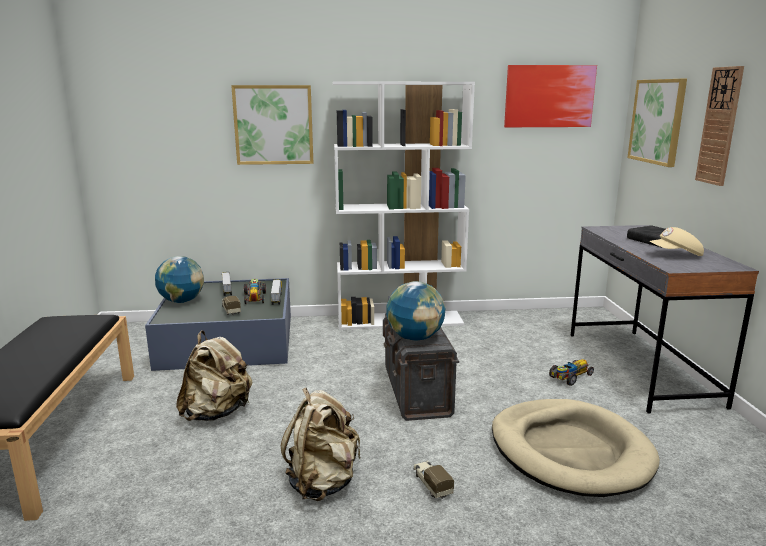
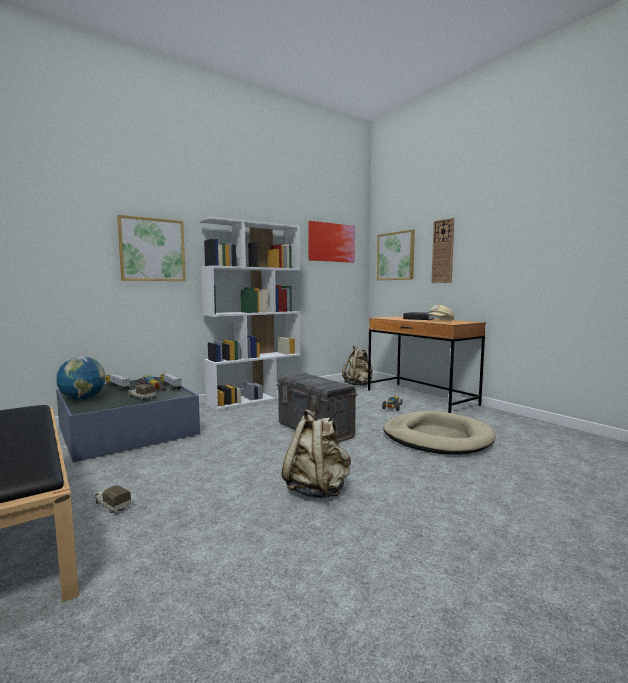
camera: 30 degrees left, 10 degrees down
beige backpack [176,331,252,421] -> beige backpack moved to [342,345,373,386]
globe [386,281,445,340] -> none
toy truck [413,460,454,499] -> toy truck moved to [93,485,131,513]
grey desk [571,225,759,414] -> brown desk [368,316,486,413]

